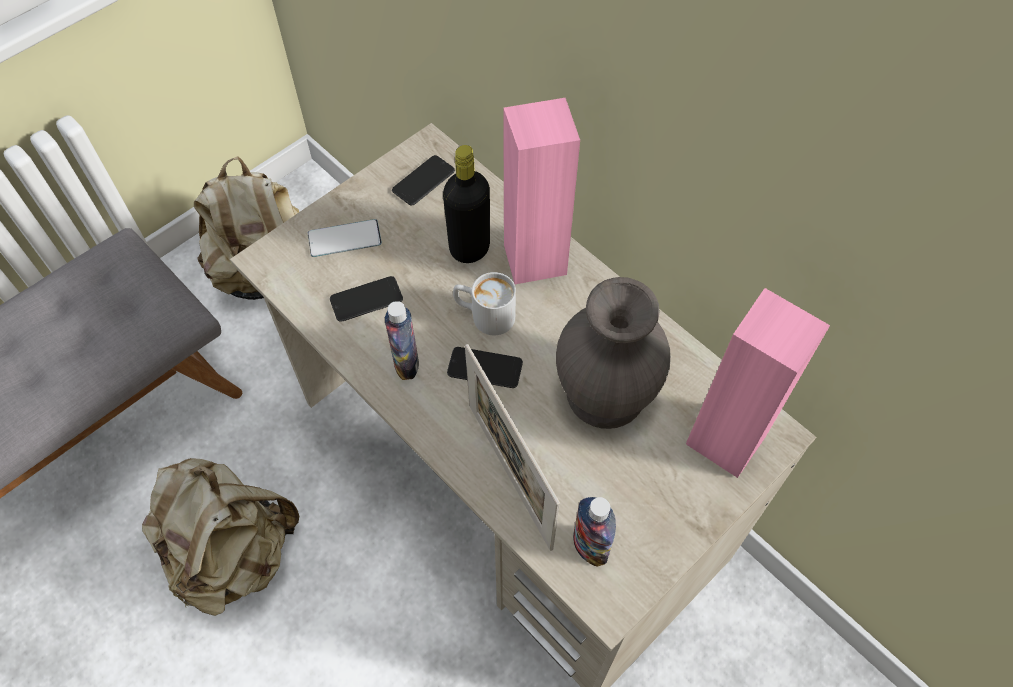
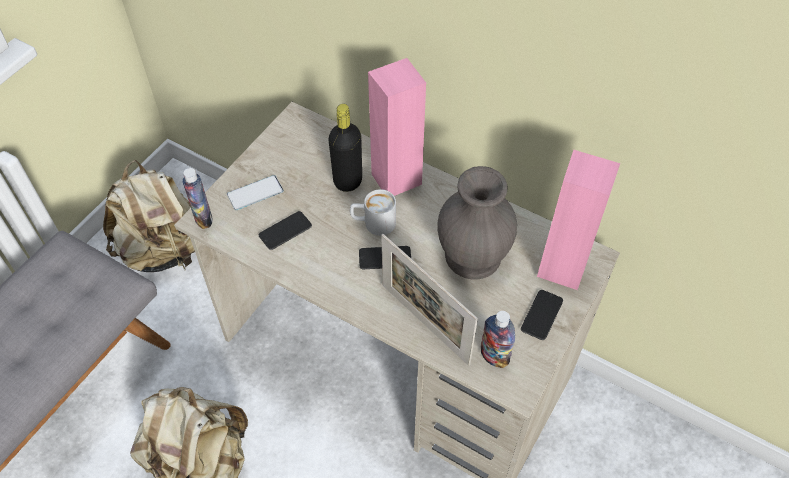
camera: 15 degrees left, 5 degrees down
bottle [385,301,419,380] -> bottle moved to [182,168,213,229]
phone [392,155,455,206] -> phone moved to [521,290,563,340]

